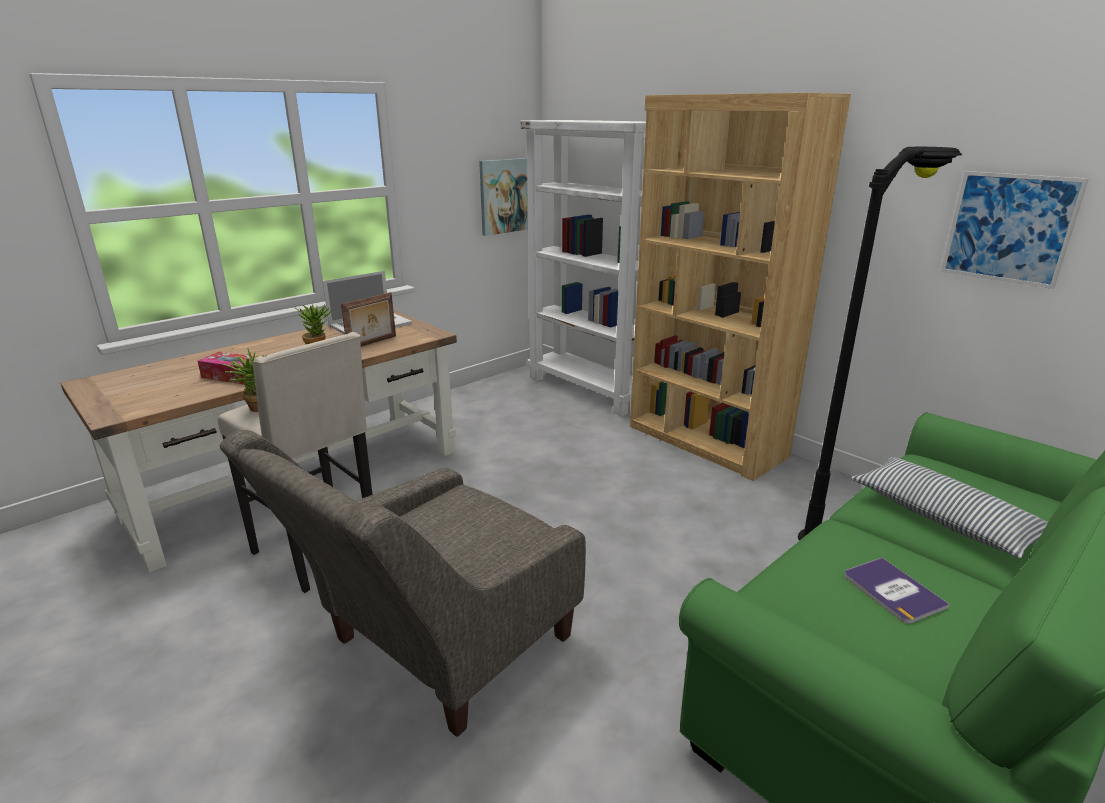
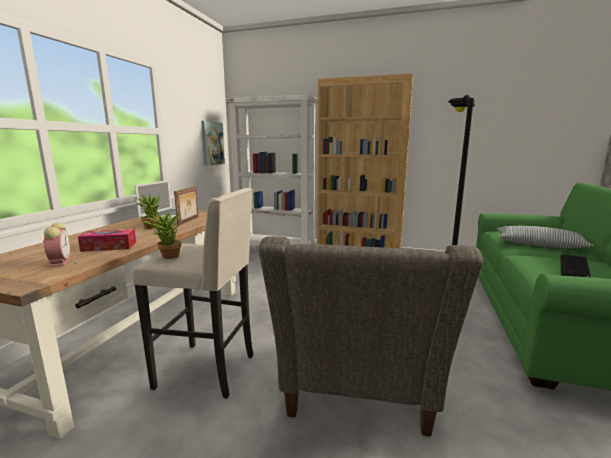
camera: 30 degrees left, 10 degrees down
book [844,557,949,624] -> keyboard [561,254,591,277]
picture [941,171,1089,289] -> none
none -> alarm clock [43,223,71,267]

